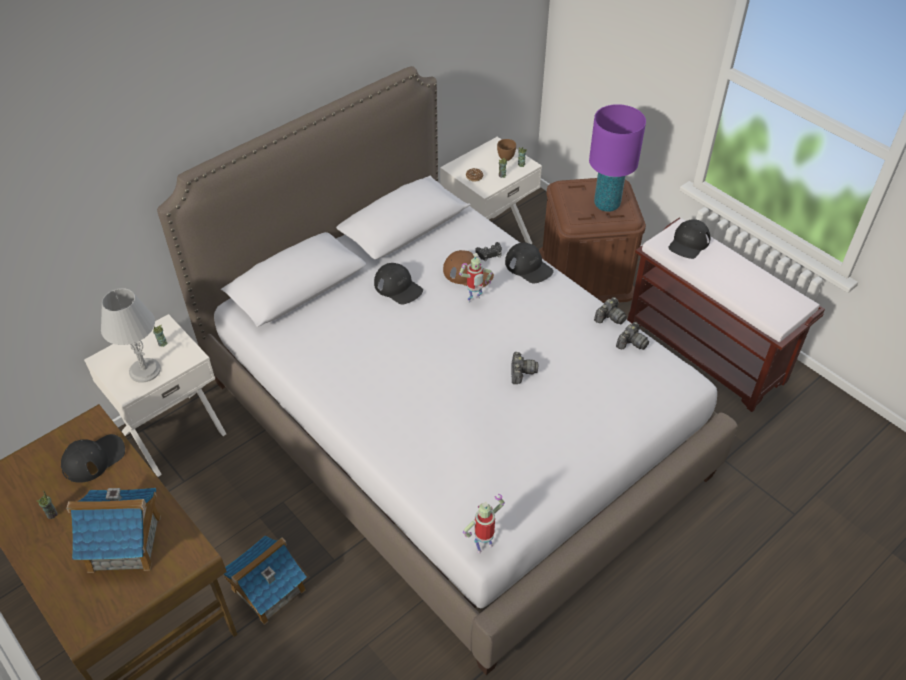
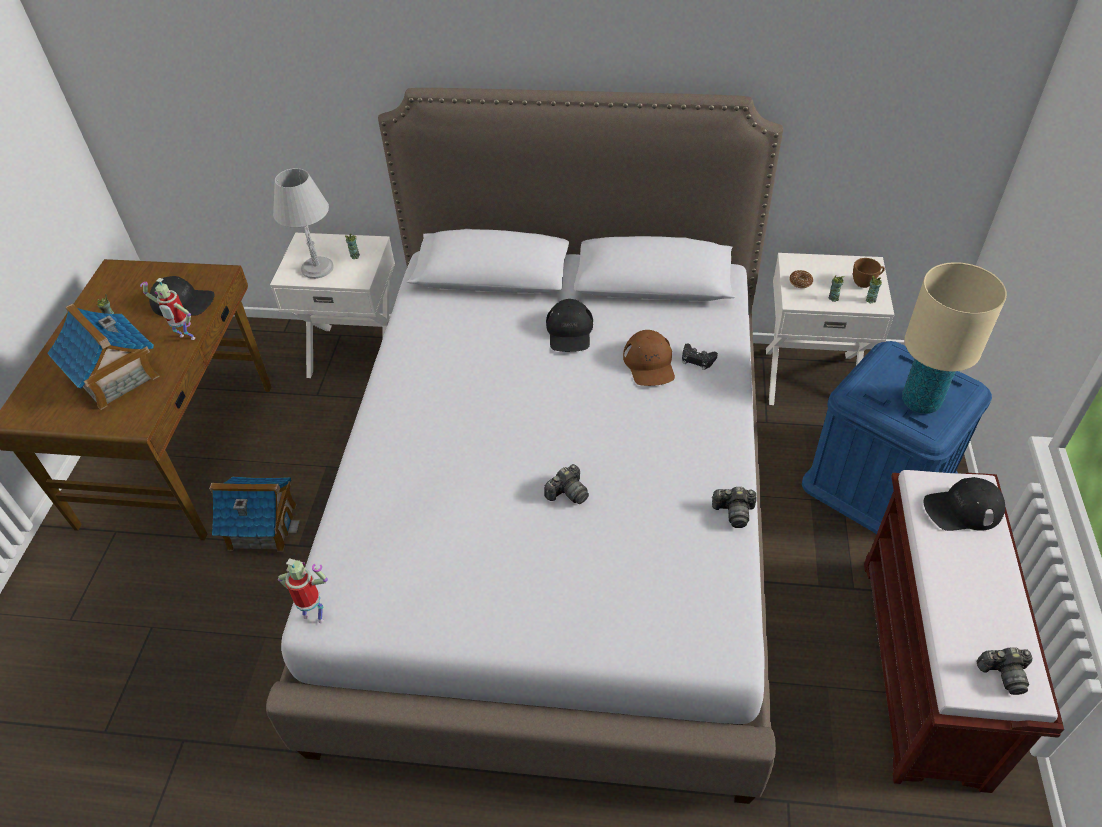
camera: 50 degrees right, 0 degrees up
toy robot [459,253,492,303] -> toy robot moved to [140,278,195,340]
black cap [505,243,554,284] -> none
brown storage box [539,178,646,303] -> blue storage box [802,341,992,534]
purple table lamp [589,104,646,212] -> beige table lamp [902,262,1007,414]
camera [616,322,649,350] -> camera moved to [977,647,1032,695]

